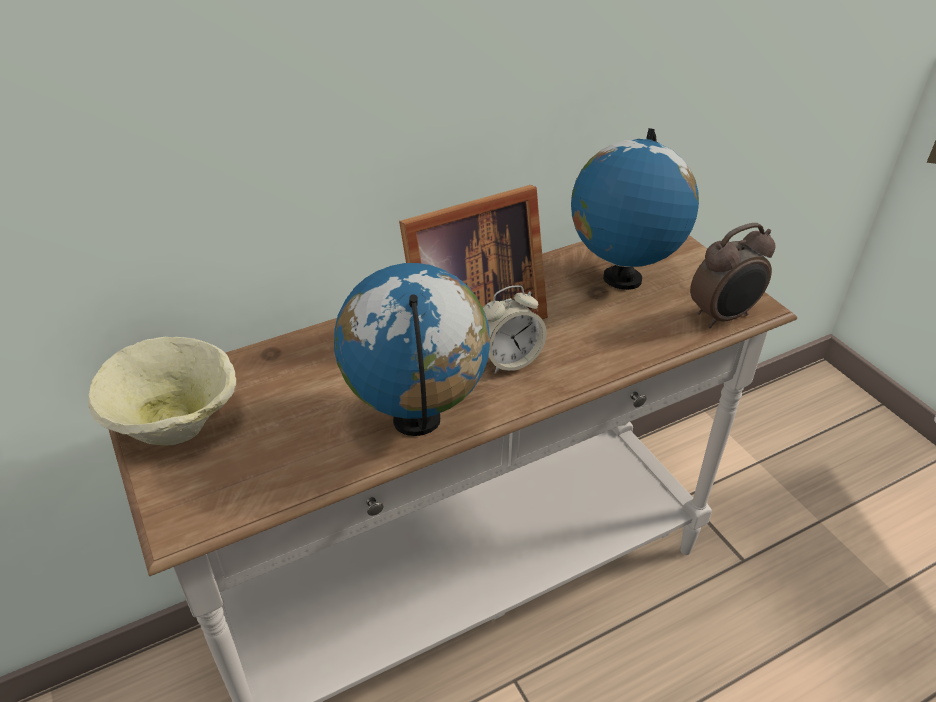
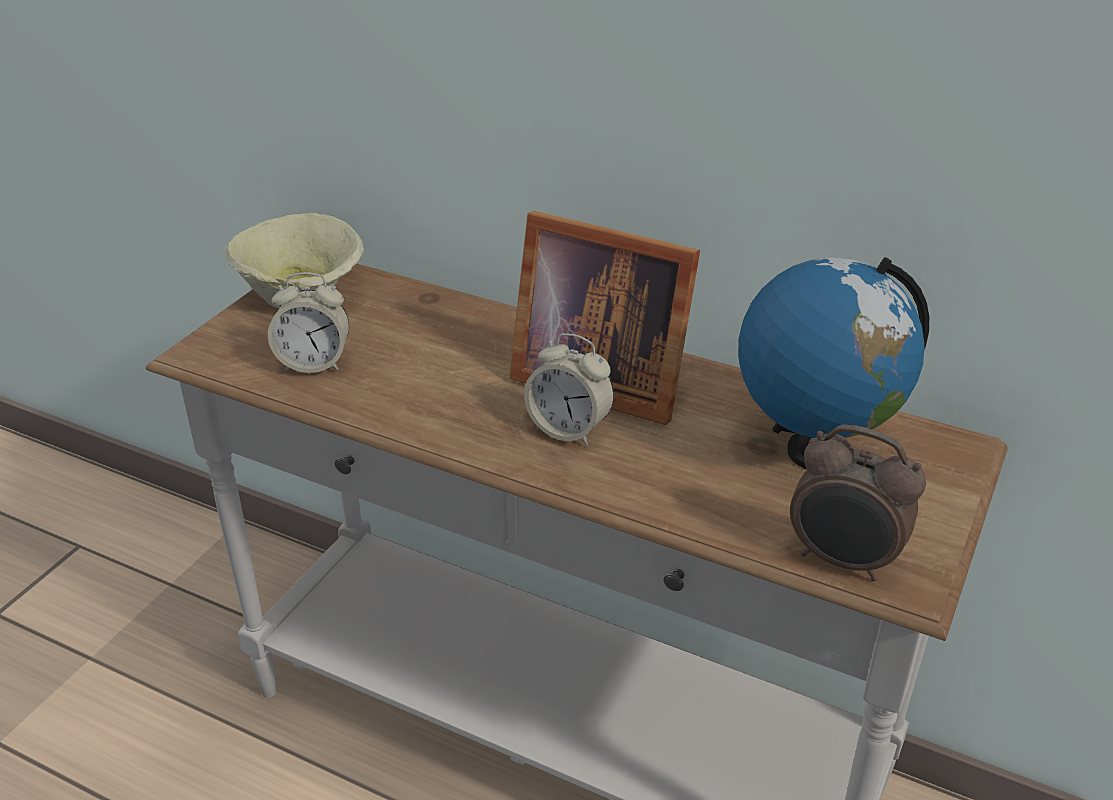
camera: 55 degrees right, 5 degrees down
globe [334,263,490,436] -> none
none -> alarm clock [268,272,349,373]

